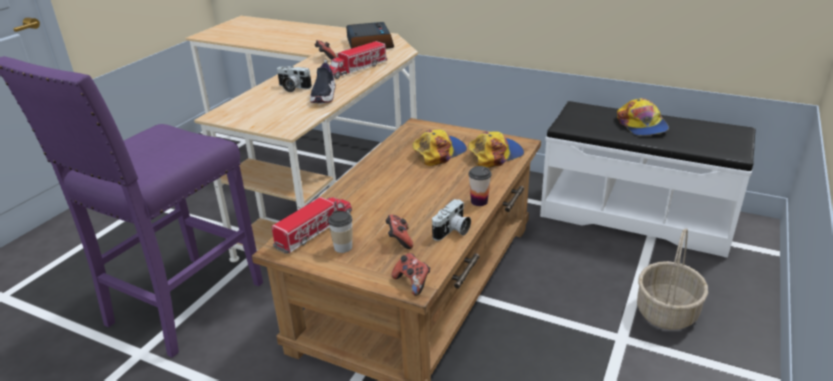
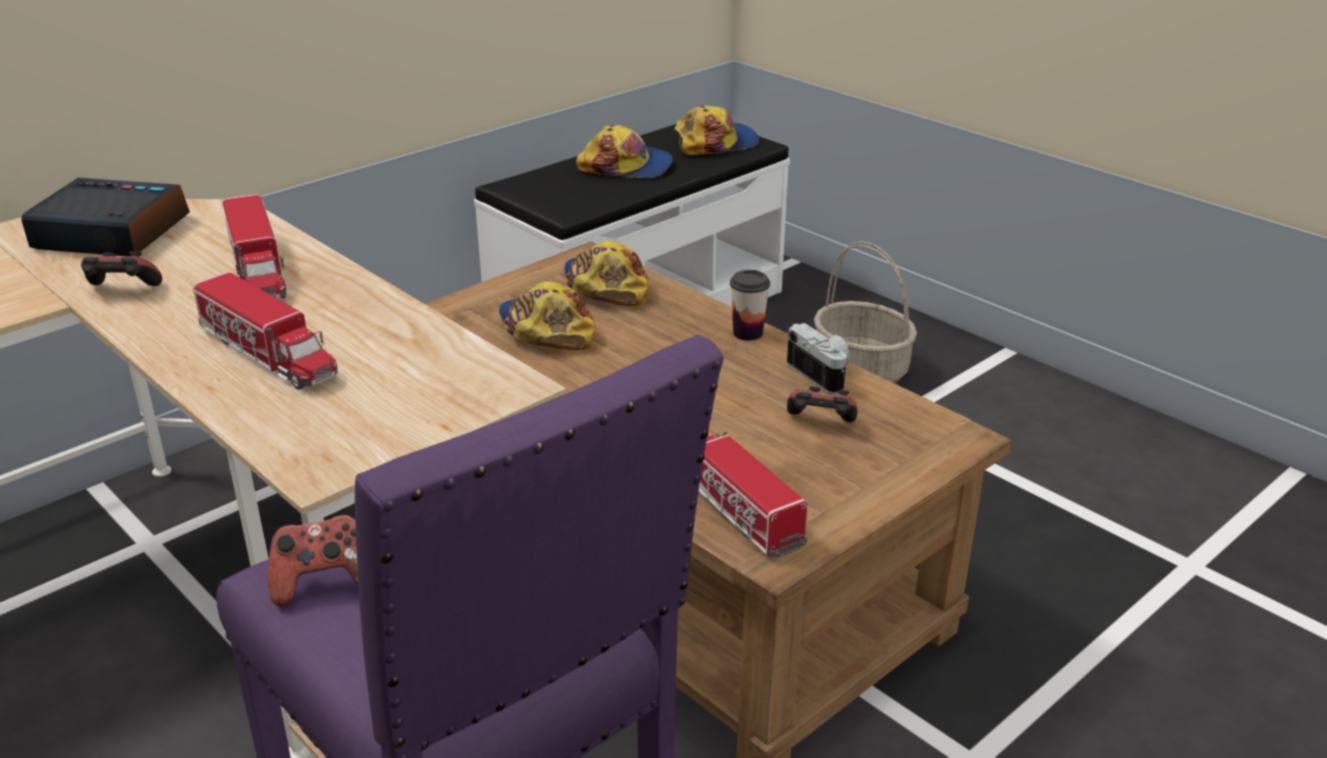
camera: 70 degrees left, 0 degrees up
camera [277,66,312,92] -> toy truck [193,272,338,390]
shoe [310,60,336,103] -> none
cup [328,210,353,253] -> none
game controller [391,253,430,296] -> game controller moved to [268,515,358,606]
none -> cap [675,105,759,155]

